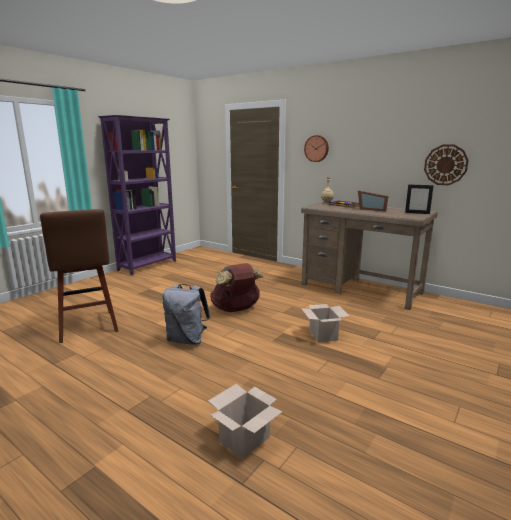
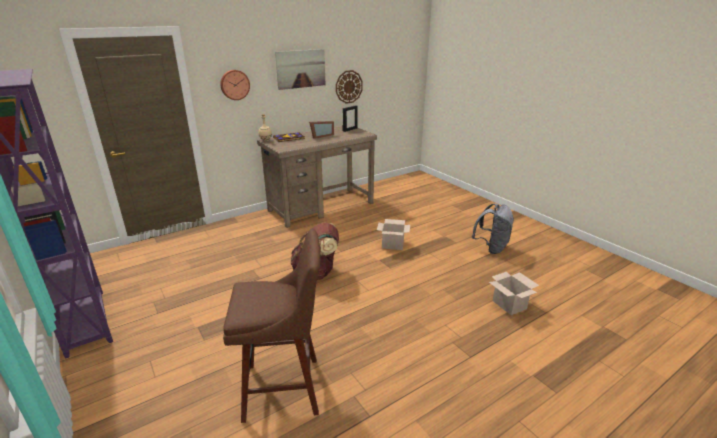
camera: 70 degrees left, 10 degrees up
grey backpack [162,284,210,345] -> grey backpack moved to [472,203,514,254]
none -> picture [275,49,326,90]

